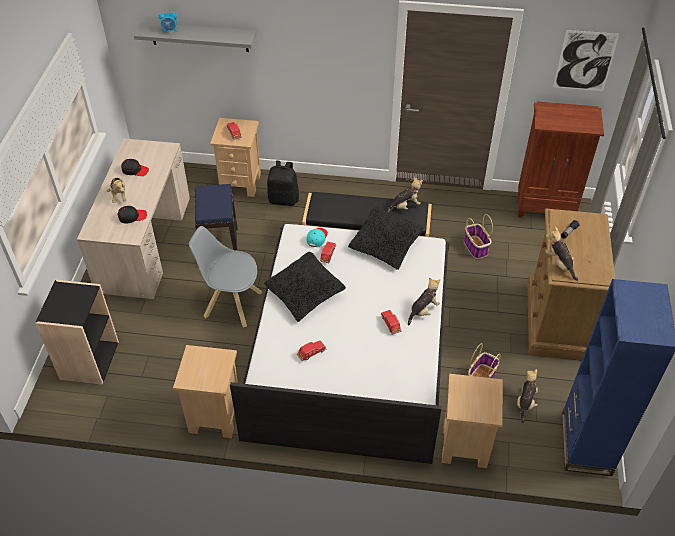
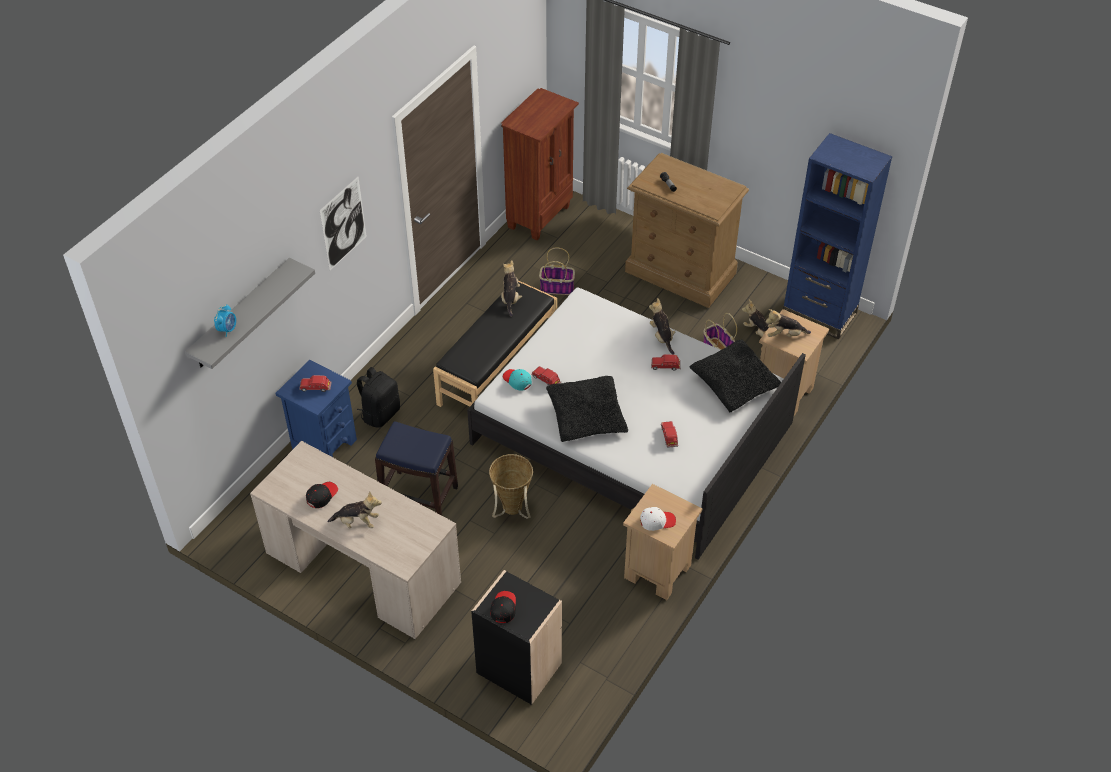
camera: 65 degrees left, 0 degrees up
black cap [118,206,147,223] -> black cap moved to [490,591,516,623]
grey chair [189,226,262,328] -> basket [489,454,533,519]
beige nightstand [210,118,261,197] -> blue nightstand [275,360,357,457]
black pillow [348,207,424,270] -> black pillow moved to [690,339,781,412]
plush toy [545,227,578,281] -> plush toy moved to [765,309,811,337]
picture [553,30,619,91] -> picture moved to [319,177,367,271]
none -> white cap [640,507,676,531]

